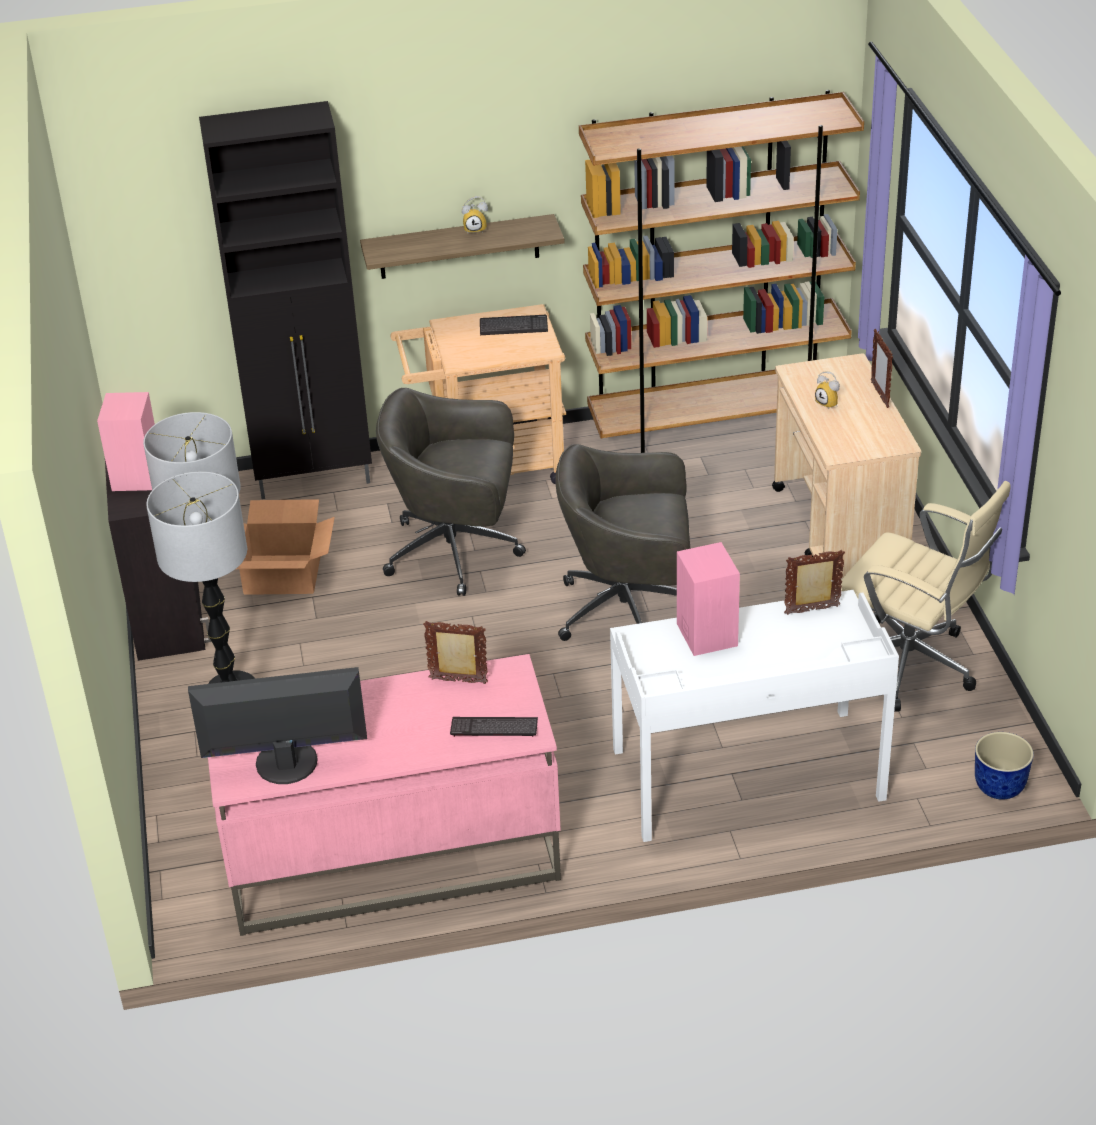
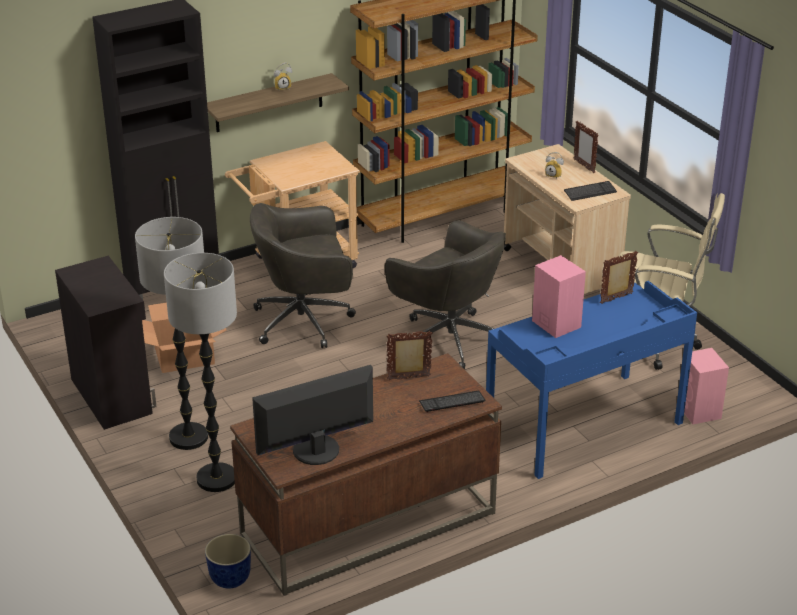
camera: 20 degrees left, 5 degrees down
pink speaker [97,392,155,491] -> pink speaker moved to [684,348,729,425]
pink desk [208,654,561,936] -> brown desk [230,353,502,596]
keyboard [480,315,548,335] -> keyboard moved to [564,181,617,201]
grey office chair [555,444,690,641] -> grey office chair turned 120 degrees counterclockwise [385,220,506,369]
white desk [610,590,899,842] -> blue desk [486,281,697,479]
planter [975,732,1034,800] -> planter moved to [205,534,251,589]

